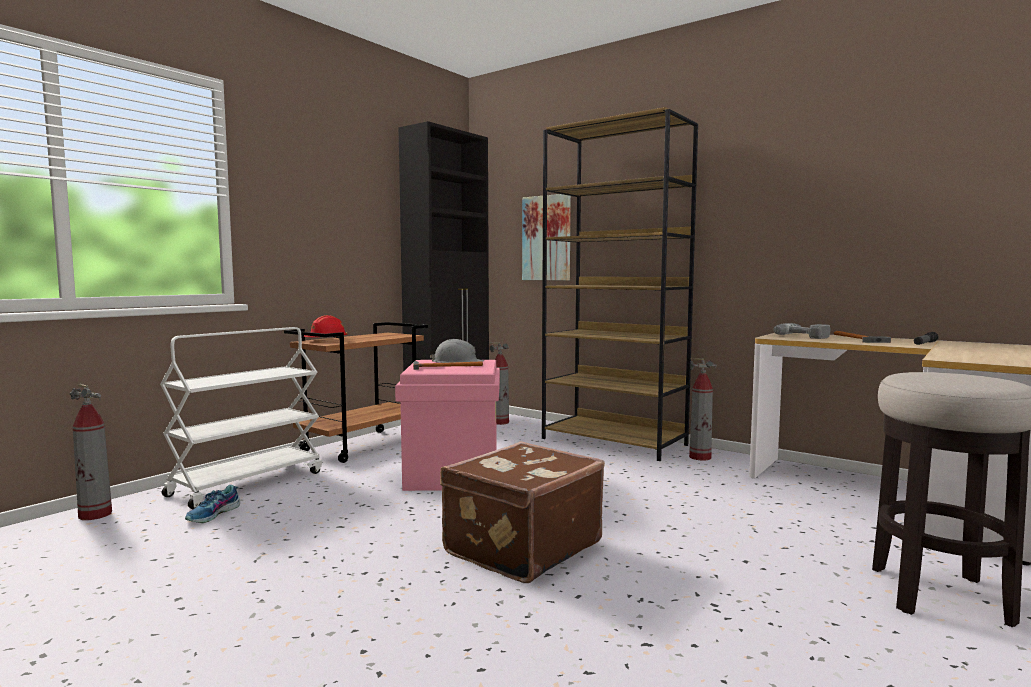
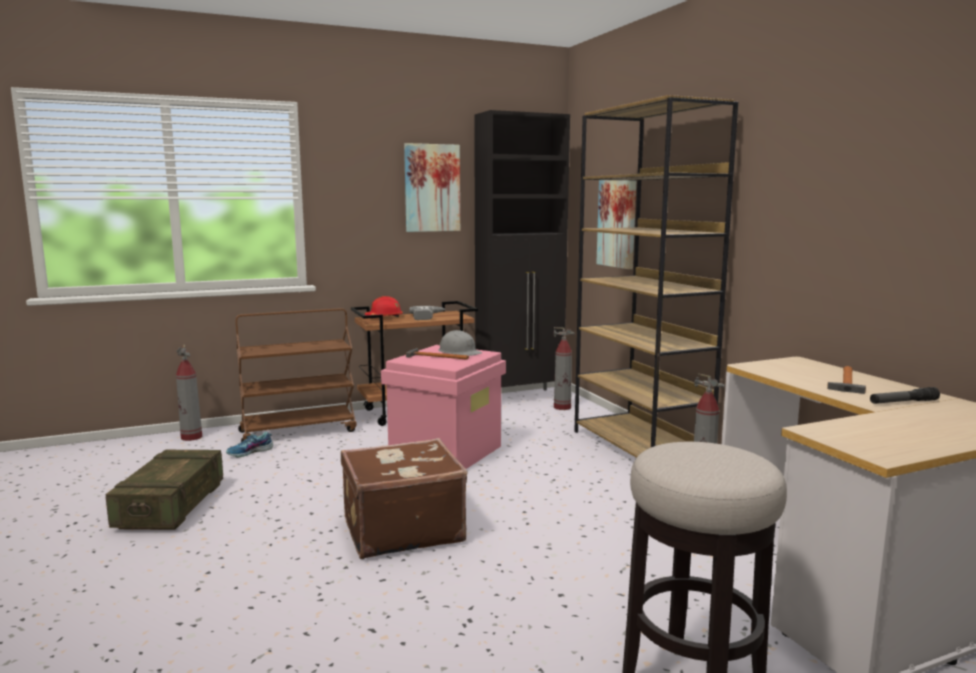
camera: 30 degrees right, 5 degrees up
white cart [160,327,322,509] -> brown cart [235,308,357,442]
power drill [773,323,831,339] -> power drill moved to [409,306,446,320]
none -> crate [106,450,223,530]
none -> picture [404,143,460,232]

